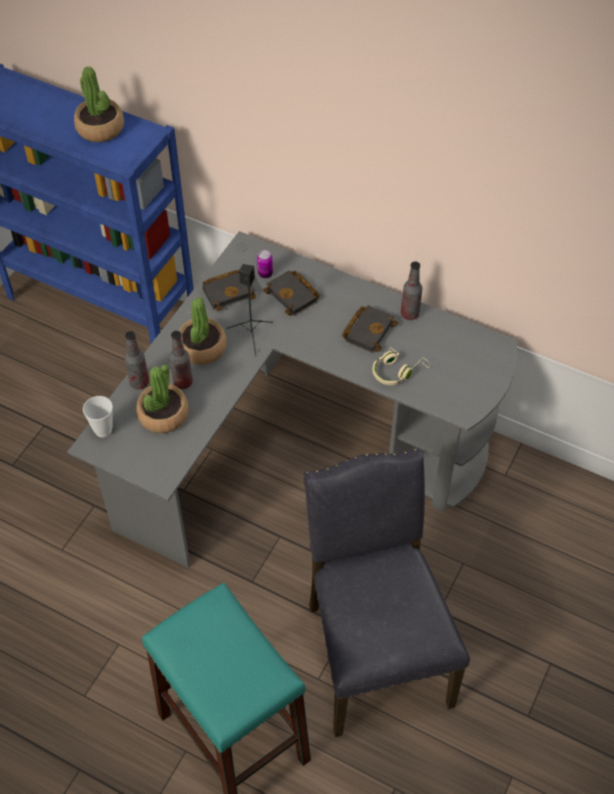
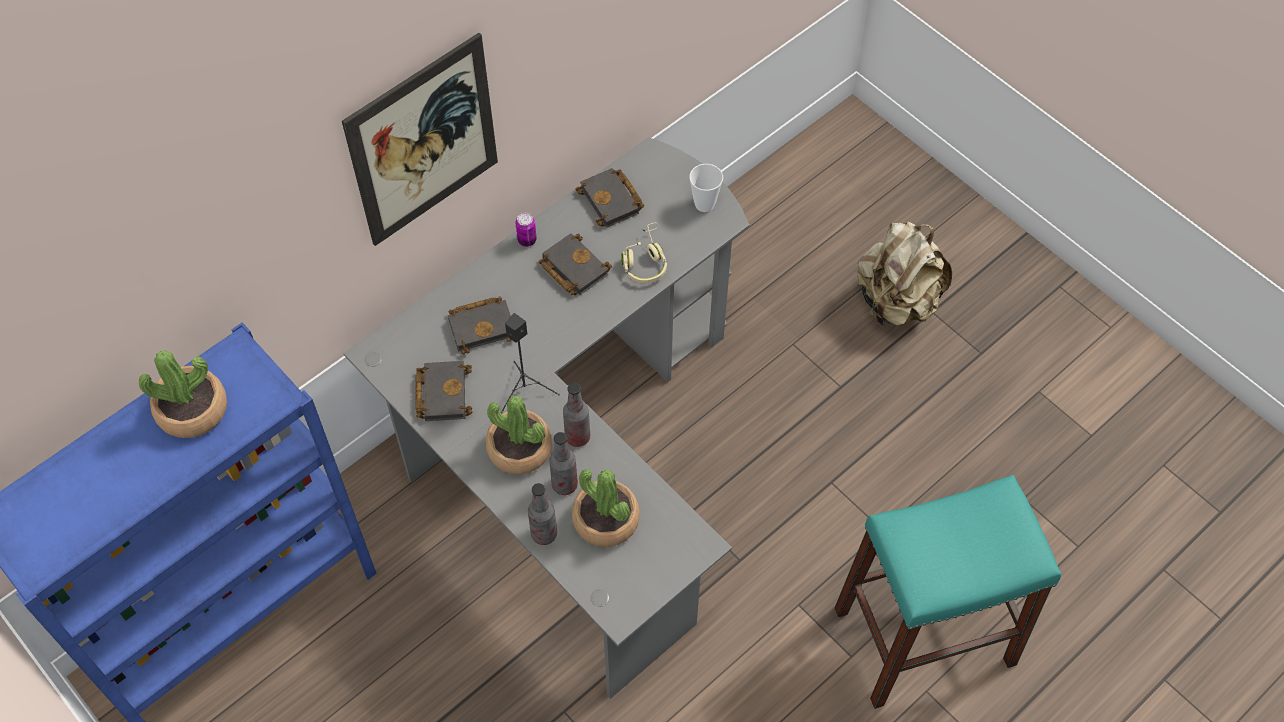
camera: 70 degrees left, 5 degrees up
cup [83,396,113,437] -> cup moved to [689,164,723,212]
can [257,250,273,278] -> can moved to [515,213,537,247]
grey chair [303,448,470,737] -> none
bottle [401,261,423,320] -> bottle moved to [563,383,590,447]
none -> picture [342,33,498,246]
none -> black book [576,168,644,228]
none -> beige backpack [857,221,952,326]

